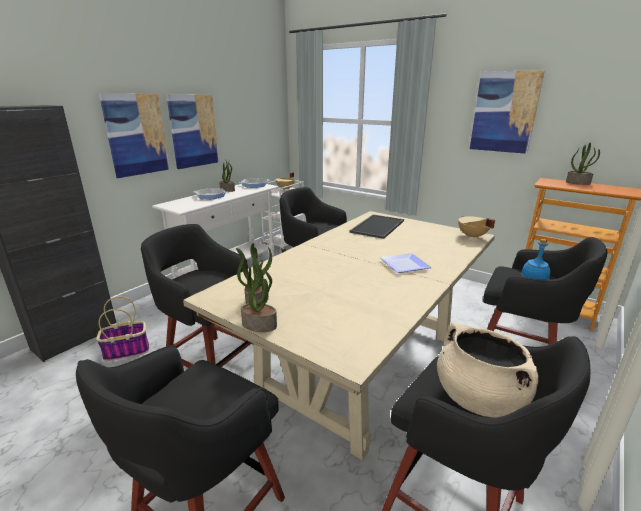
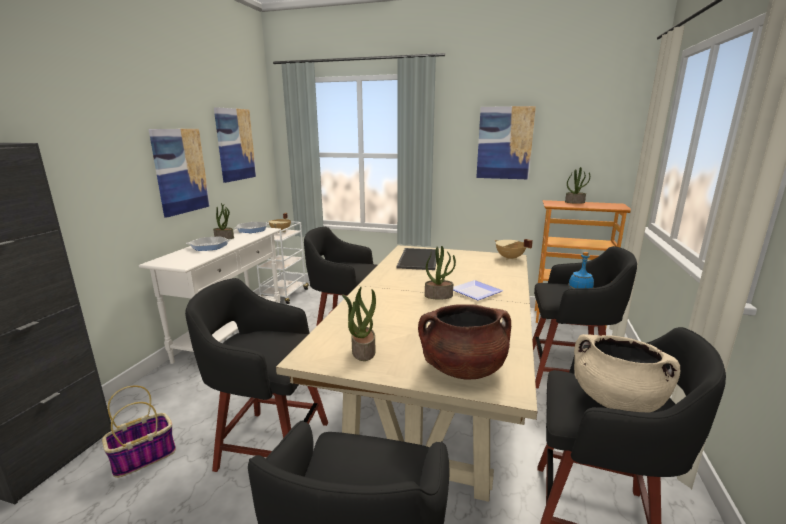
camera: 20 degrees left, 5 degrees down
picture [99,93,170,178] -> picture moved to [214,107,256,183]
potted plant [241,261,277,332] -> potted plant moved to [425,246,456,300]
none -> brown cooking pot [418,304,511,380]

